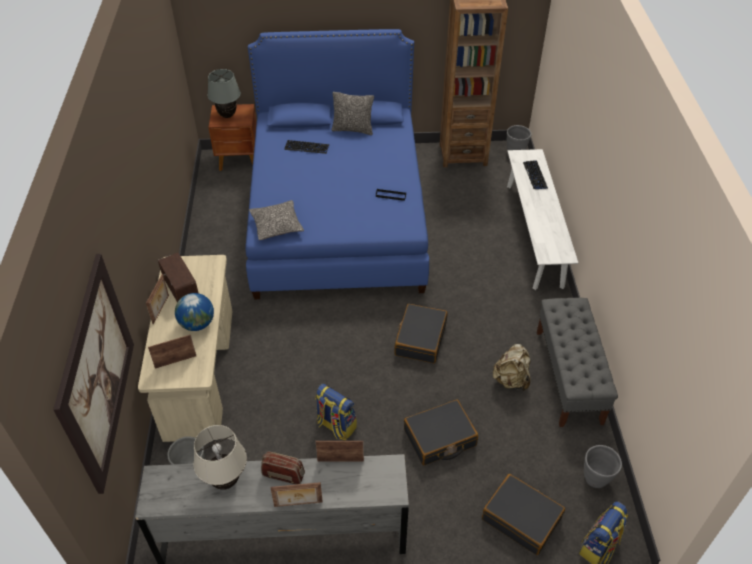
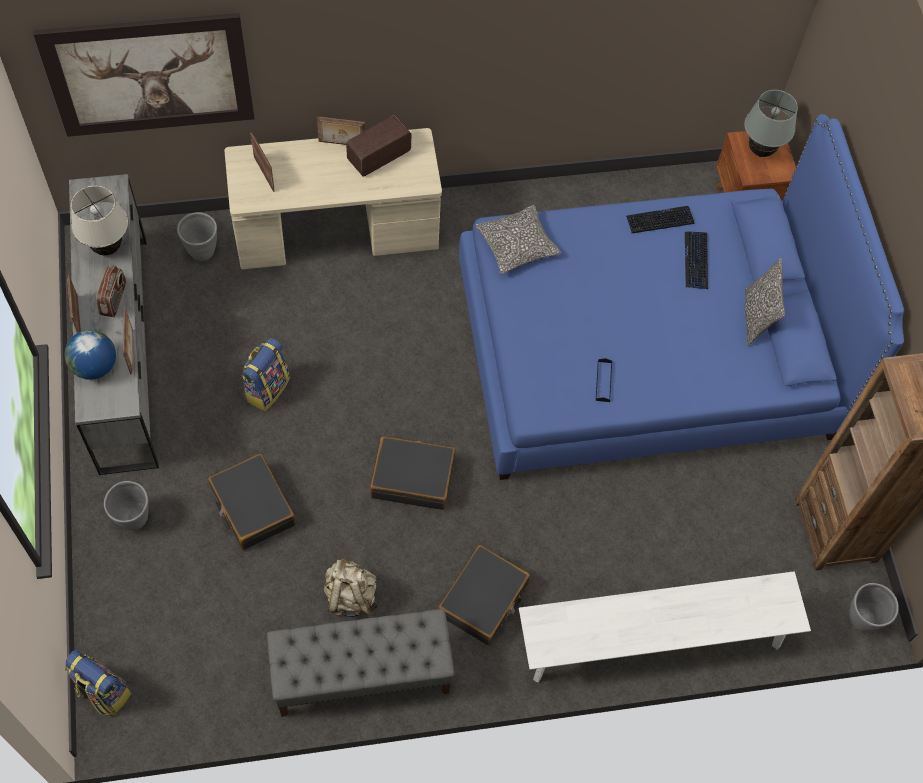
camera: 80 degrees right, 15 degrees up
globe [175,293,214,331] -> globe moved to [64,330,116,380]
black suitcase [482,474,565,555] -> black suitcase moved to [438,545,530,645]
keyboard [523,160,548,189] -> keyboard moved to [626,206,695,234]
grey planter [584,445,622,488] -> grey planter moved to [104,481,149,531]

